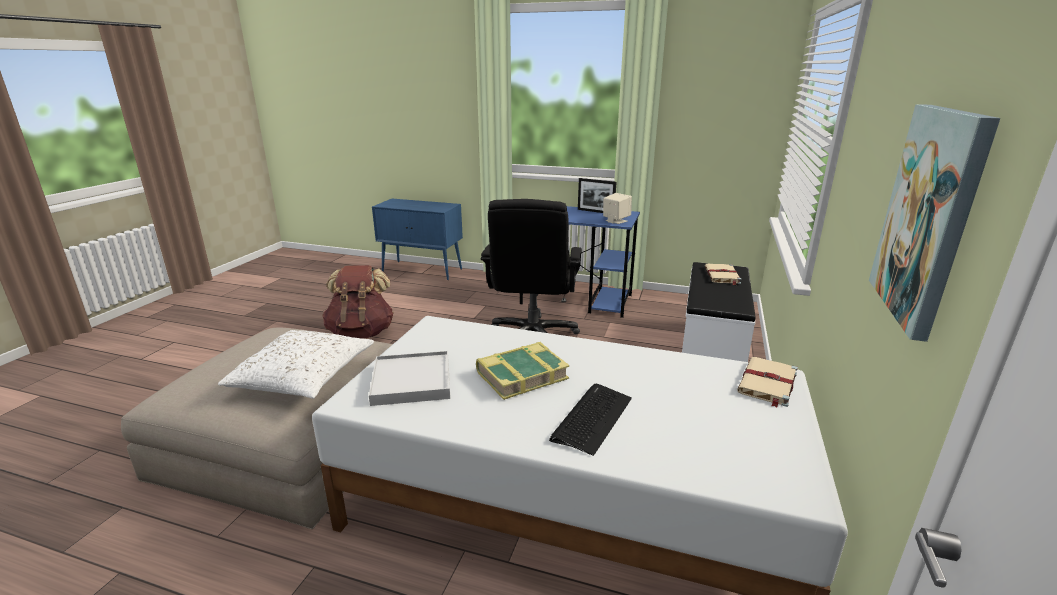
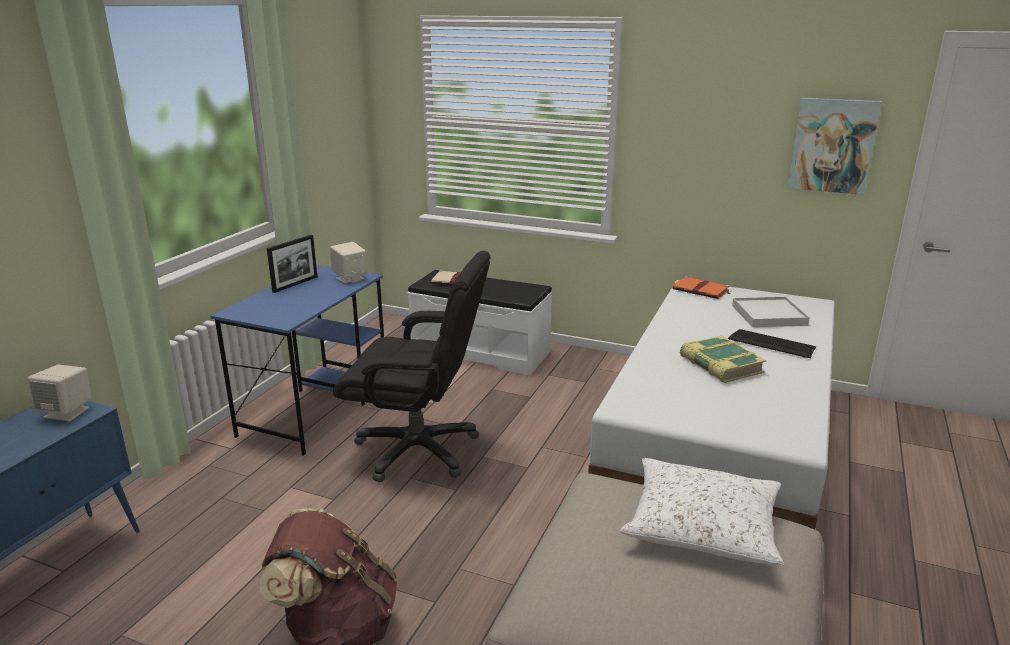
camera: 85 degrees left, 0 degrees up
white tray [369,351,450,406] -> white tray moved to [732,297,810,327]
beige book [737,357,798,408] -> orange book [672,276,730,299]
none -> beige speaker [27,365,92,422]

